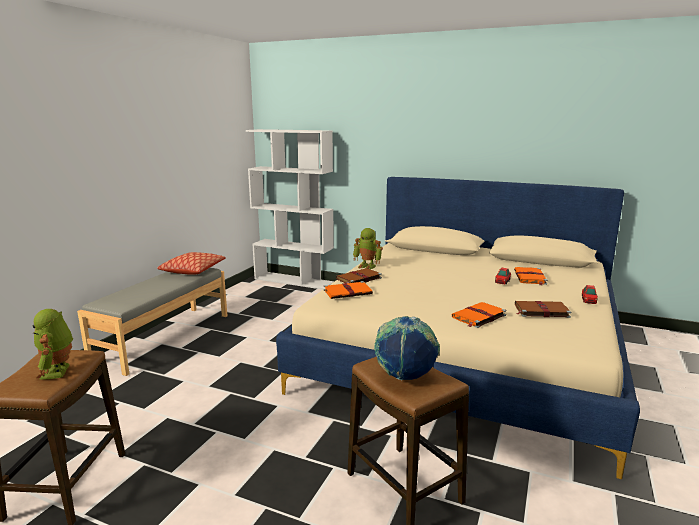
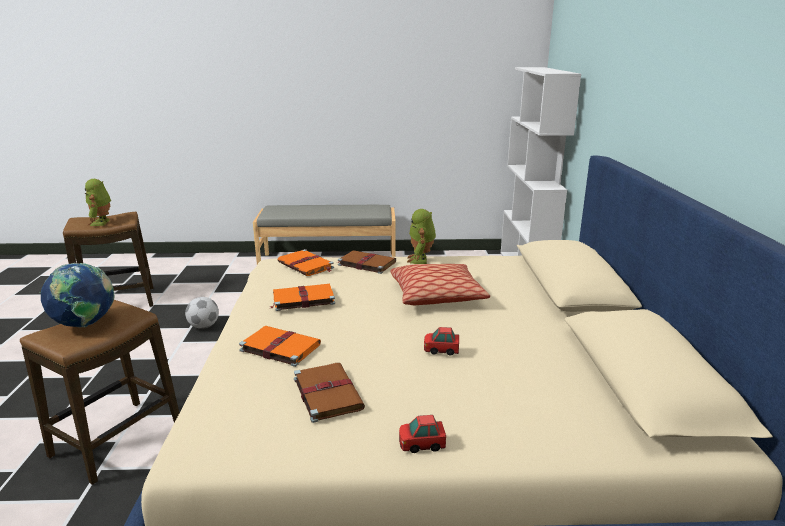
camera: 65 degrees right, 5 degrees up
toy robot [33,309,73,379] -> toy robot turned 60 degrees counterclockwise [85,179,111,226]
pillow [157,252,226,275] -> pillow moved to [390,264,490,305]
orange book [514,267,547,286] -> orange book moved to [270,284,335,311]
none -> football [185,297,219,329]

